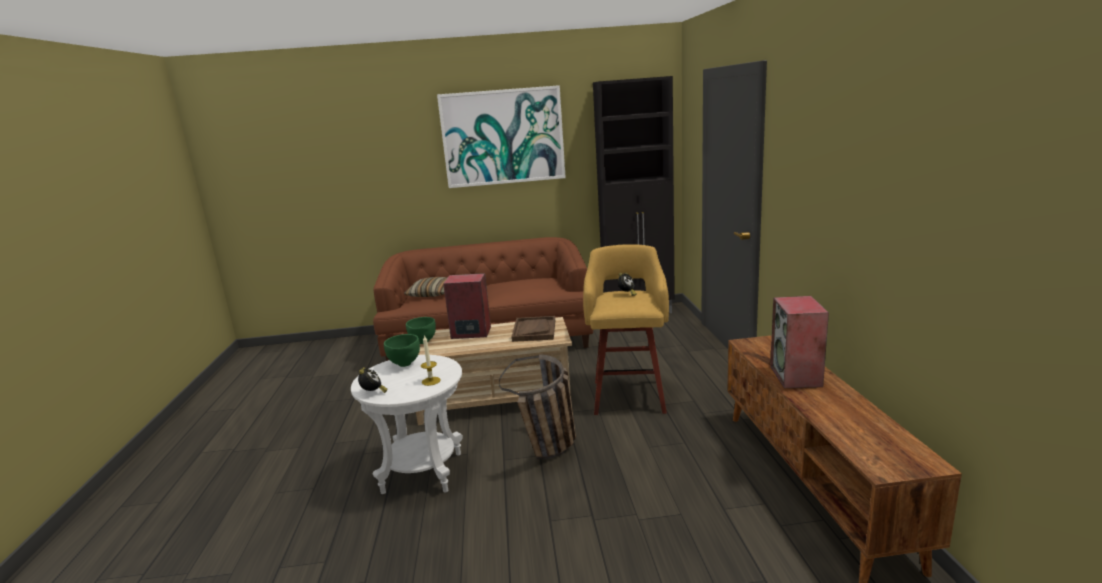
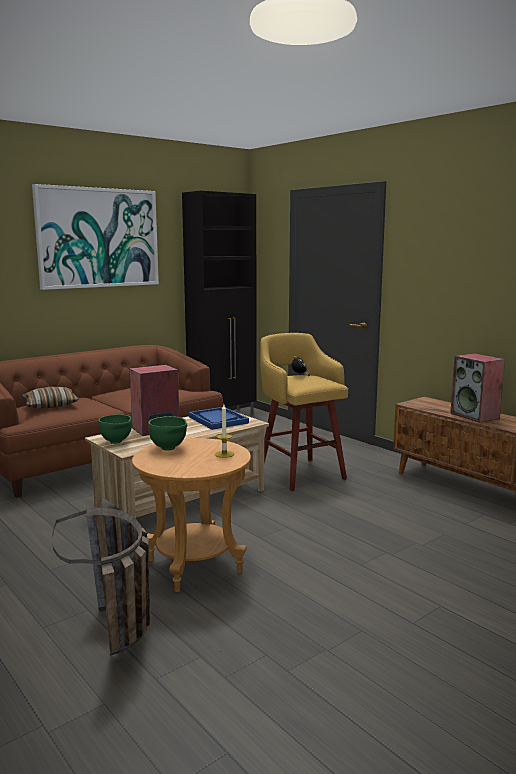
camera: 35 degrees left, 5 degrees down
white side table [351,355,463,494] -> brown side table [132,438,251,592]
alarm clock [358,367,388,393] -> none
basket [499,354,576,459] -> basket moved to [52,508,150,656]
brown tray [511,316,555,342] -> blue tray [189,407,249,430]

